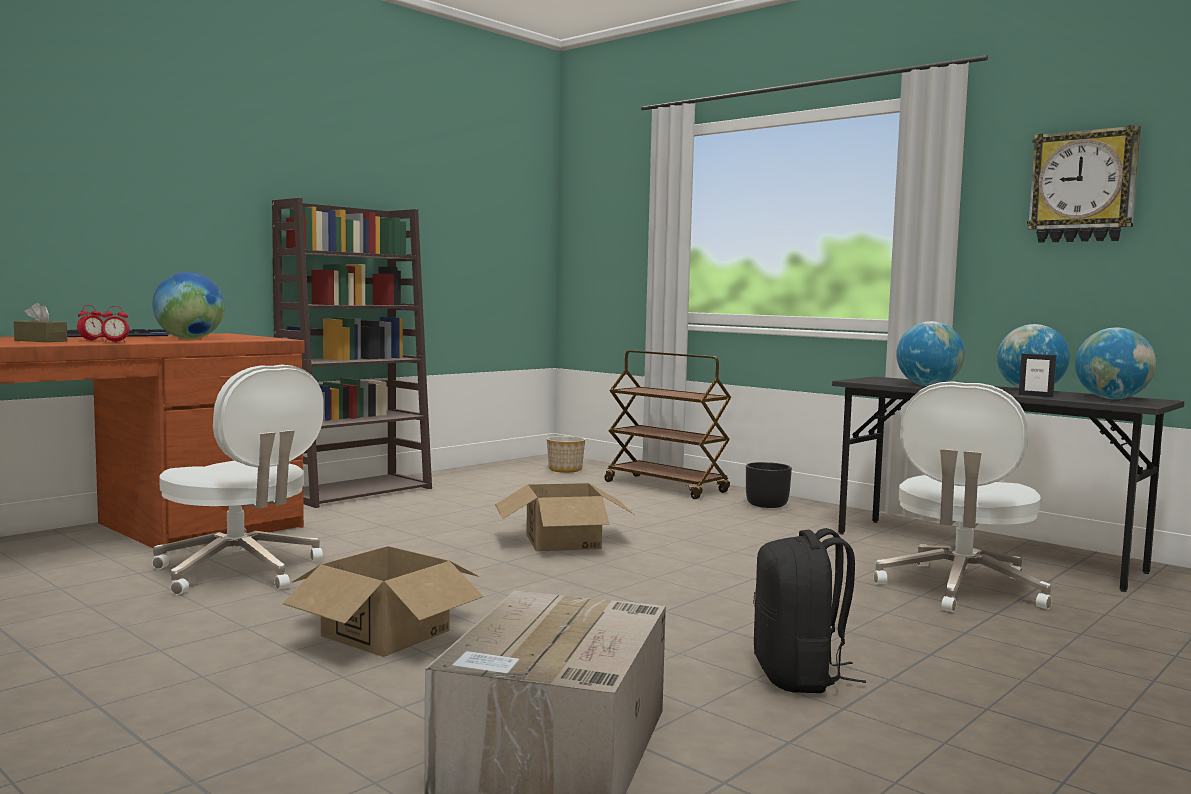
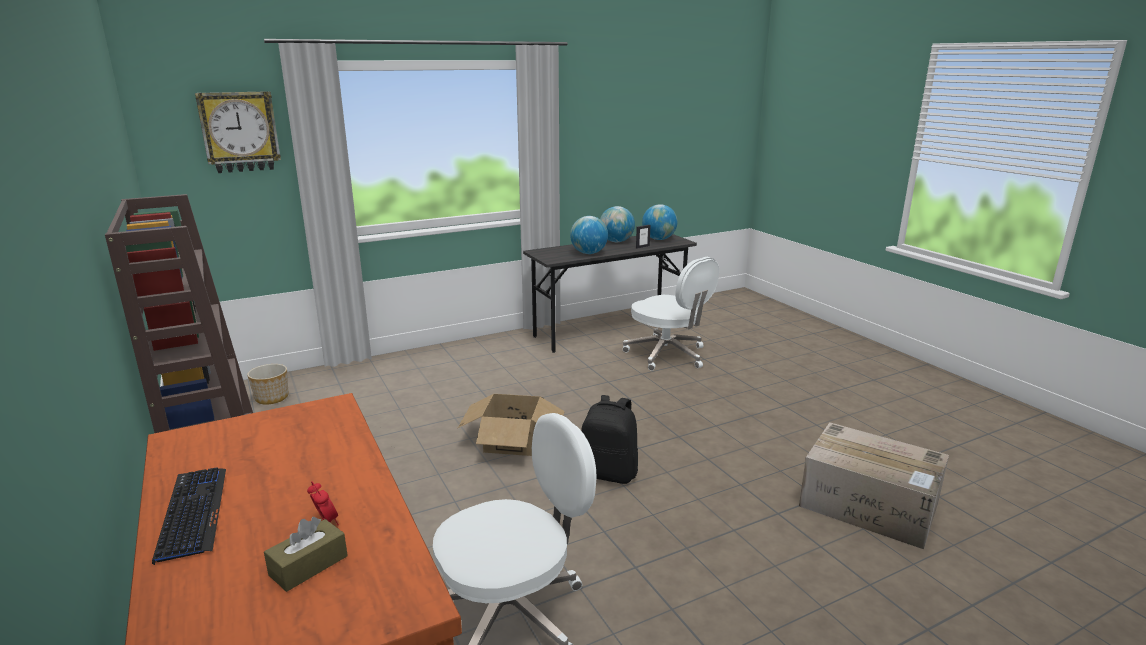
camera: 70 degrees left, 15 degrees up
alarm clock [101,306,129,342] -> none
globe [152,272,225,339] -> none
cardboard box [282,546,484,657] -> none
brown cart [604,350,731,499] -> none
black planter [746,462,792,508] -> none
black backpack [753,528,866,693] -> black backpack moved to [581,395,638,484]
wall clock [1027,125,1141,243] -> wall clock moved to [195,91,281,173]

